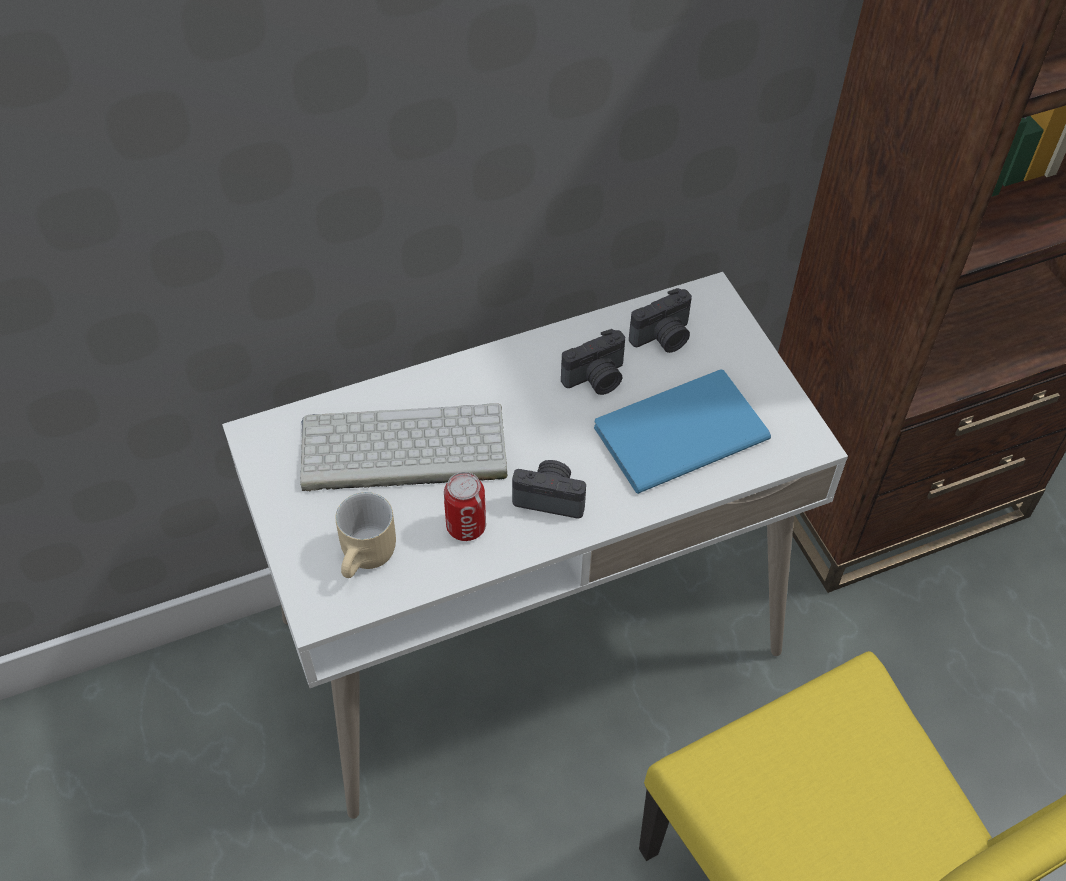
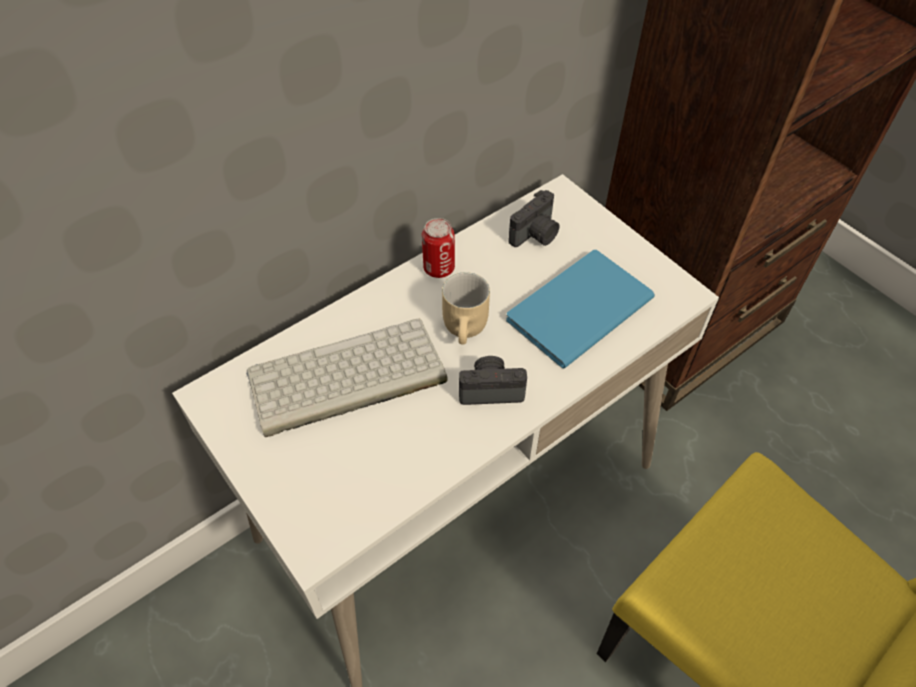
camera: 15 degrees left, 0 degrees up
beige mug [335,492,396,578] -> beige mug moved to [442,272,490,345]
can [444,472,486,541] -> can moved to [422,218,455,278]
camera [561,329,625,395] -> none

